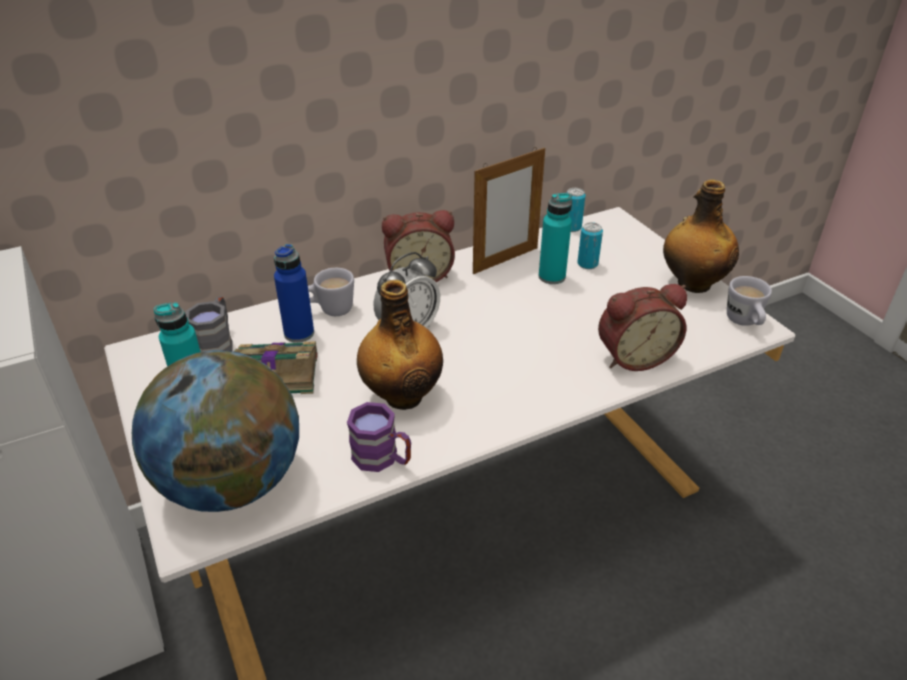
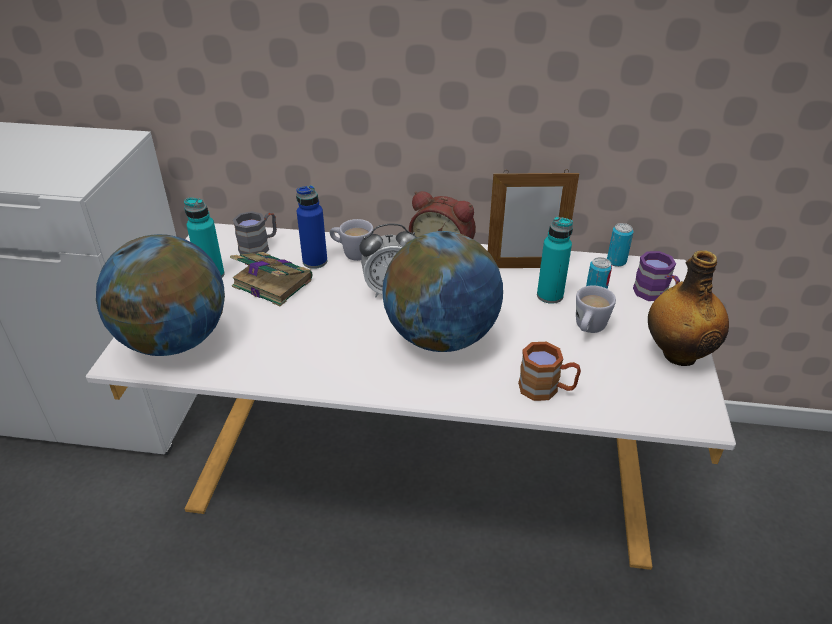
camera: 35 degrees right, 0 degrees up
purple mug [347,402,411,472] -> purple mug moved to [633,251,680,301]
bottle [357,280,443,410] -> none
alarm clock [598,284,687,371] -> brown mug [518,342,581,401]
white mug [727,276,772,326] -> white mug moved to [576,285,616,333]
none -> globe [382,231,503,352]

